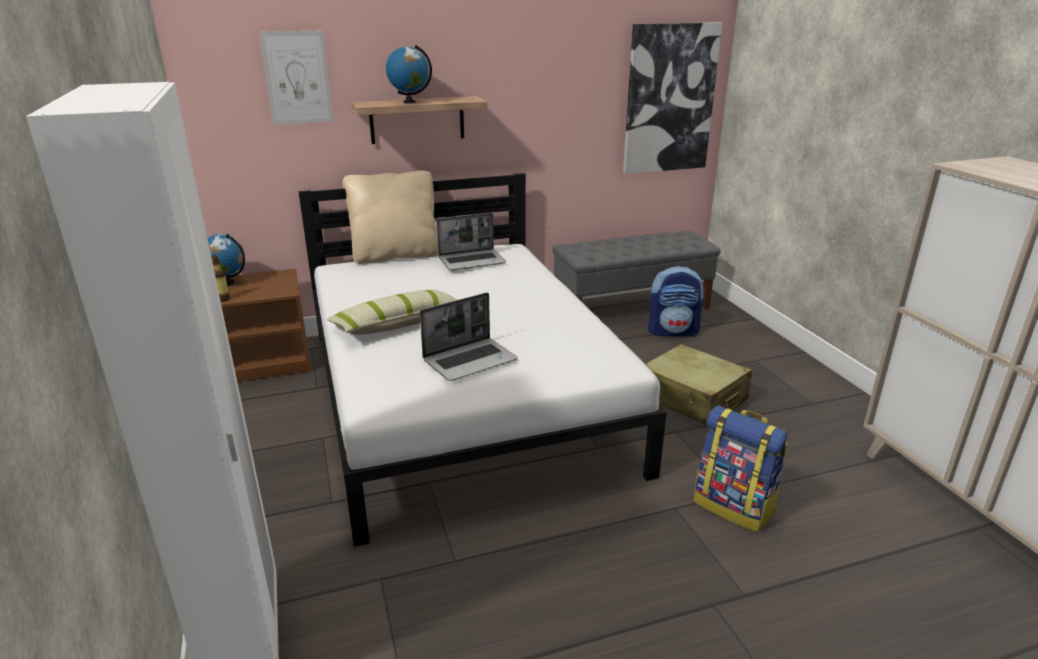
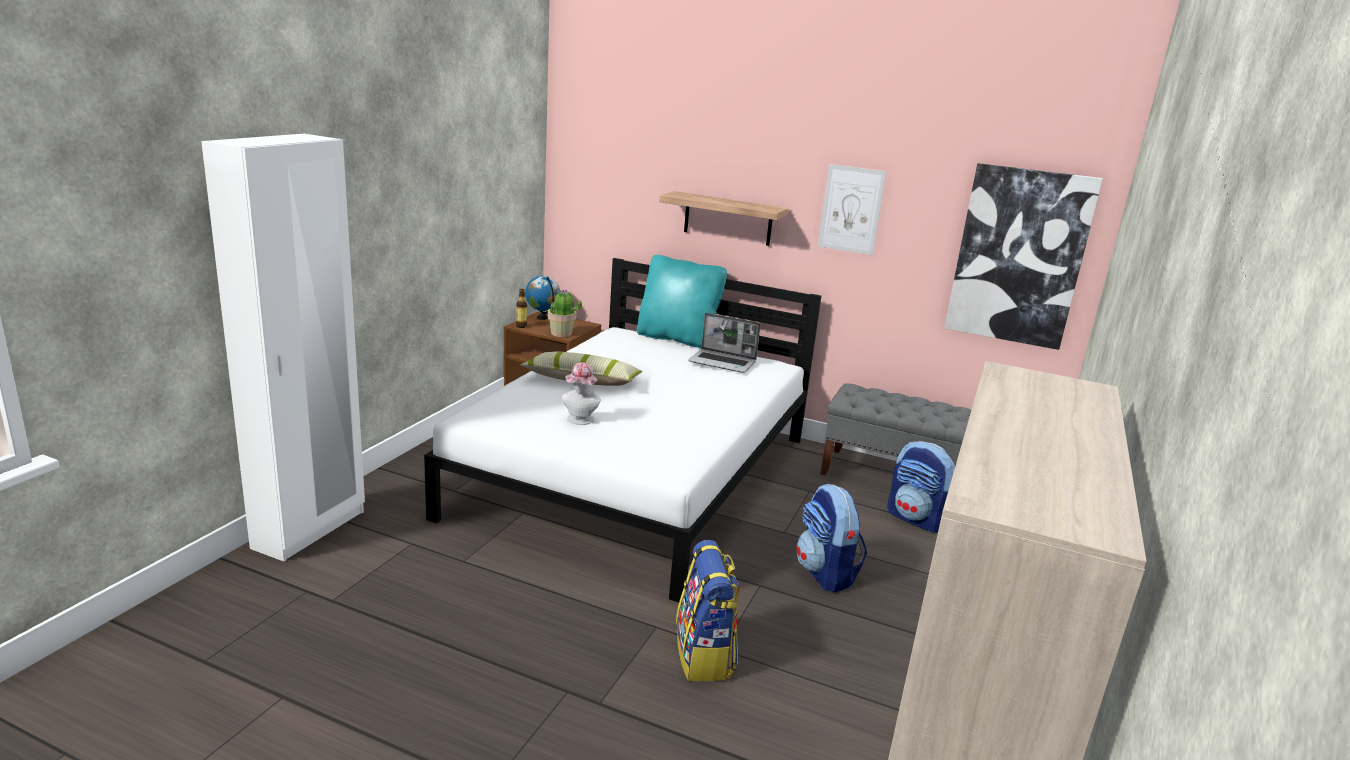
camera: 40 degrees right, 5 degrees down
picture [259,30,333,125] -> picture moved to [817,164,887,255]
beige pillow [343,170,438,264] -> turquoise pillow [637,255,727,349]
globe [386,45,432,104] -> none
laptop [420,293,518,381] -> hat [562,362,601,425]
beige suitcase [646,344,752,425] -> backpack [796,484,867,593]
none -> potted plant [548,289,582,337]

